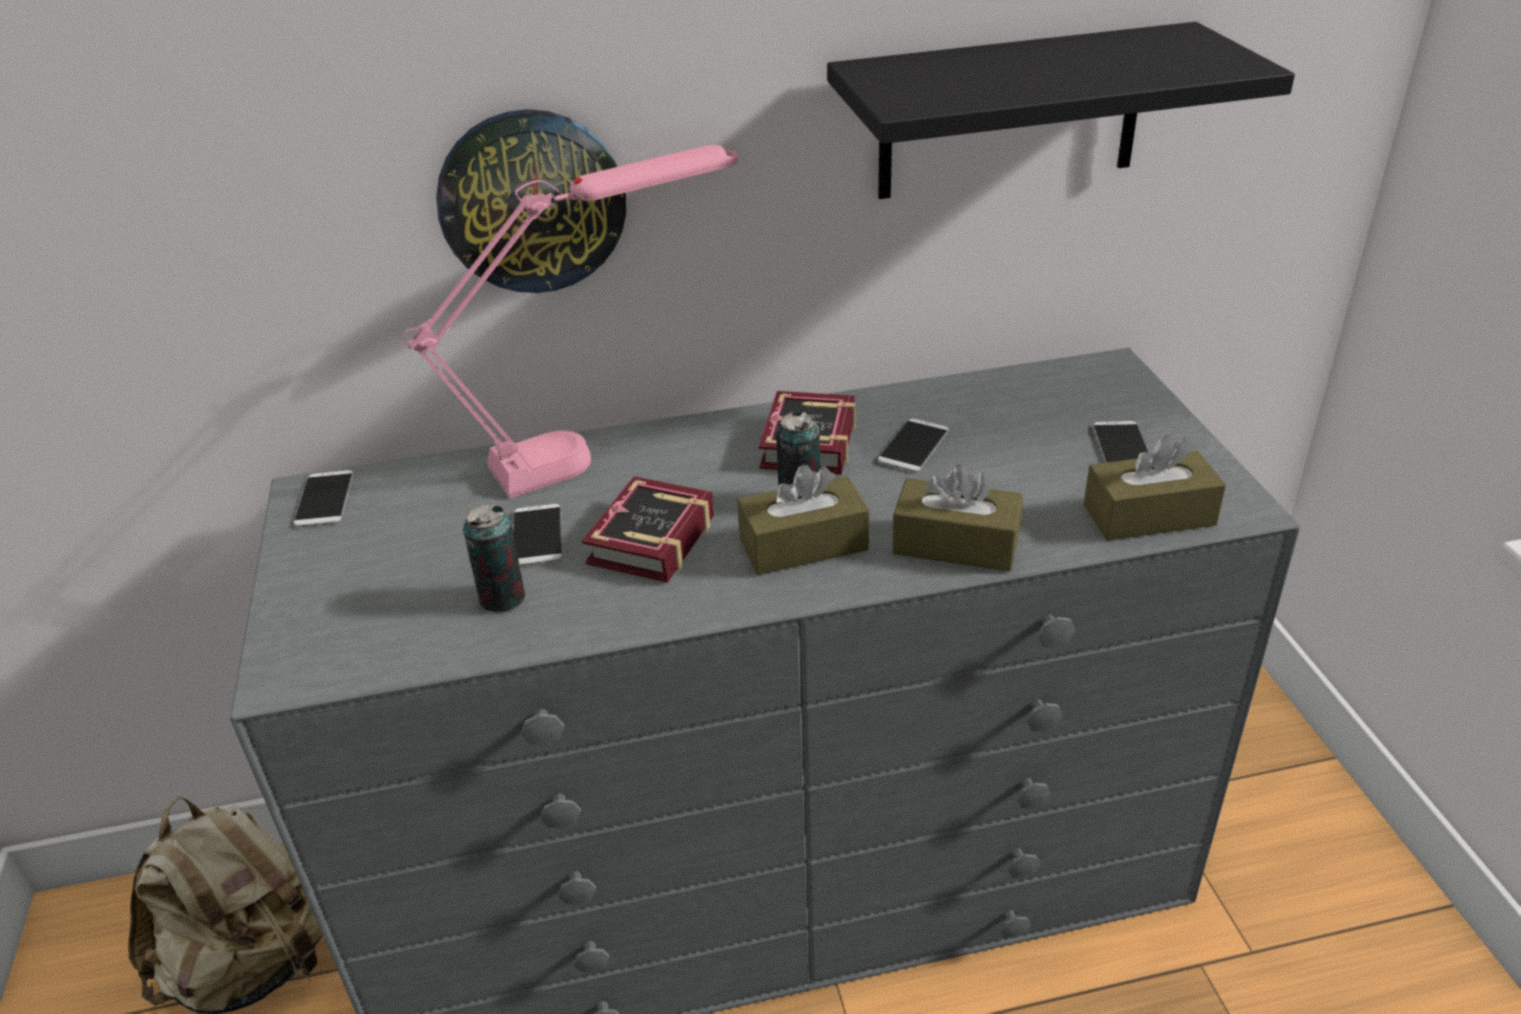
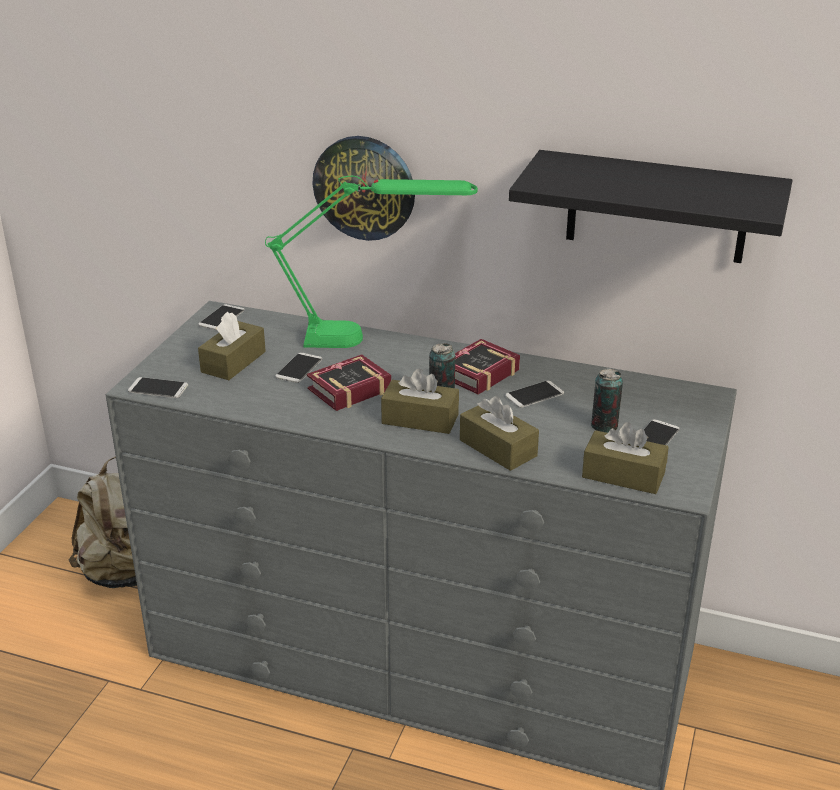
camera: 30 degrees right, 5 degrees down
pink table lamp [403,145,738,499] -> green table lamp [265,176,478,348]
can [463,504,525,613] -> can moved to [591,369,623,433]
none -> phone [128,377,188,398]
none -> brown tissue box [198,311,266,380]

